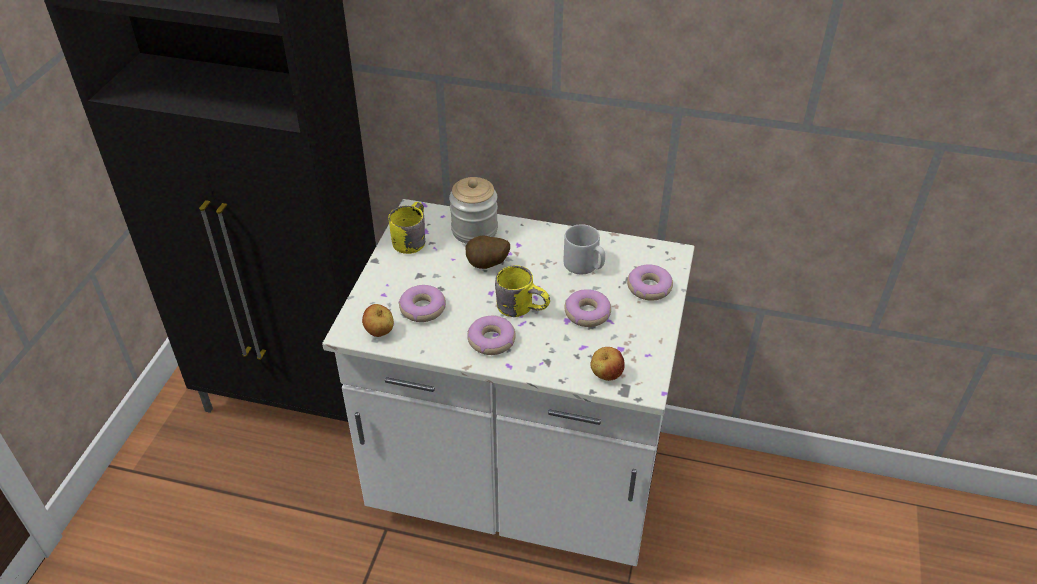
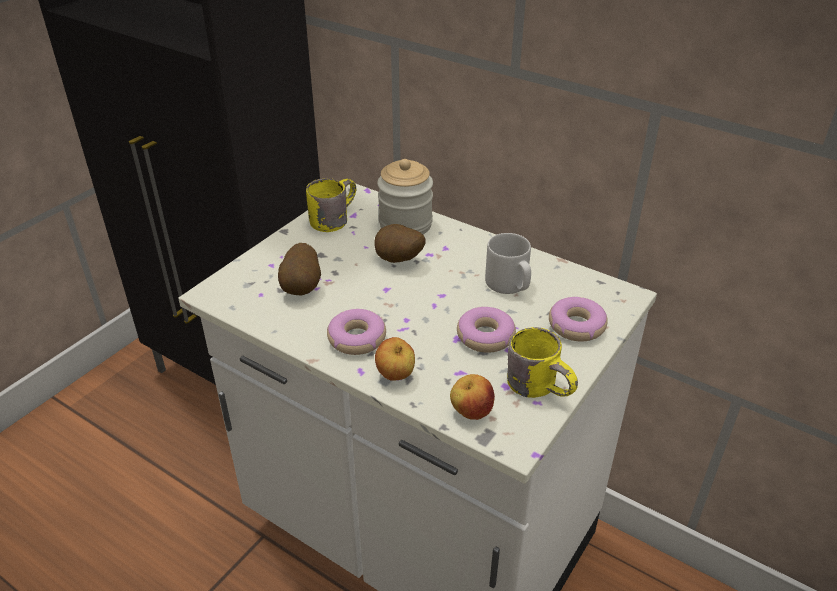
camera: 20 degrees right, 5 degrees down
apple [362,304,394,337] -> apple moved to [375,337,415,381]
donut [399,285,446,322] -> potato [278,243,321,295]
yellow mug [495,265,550,317] -> yellow mug moved to [507,327,578,398]

